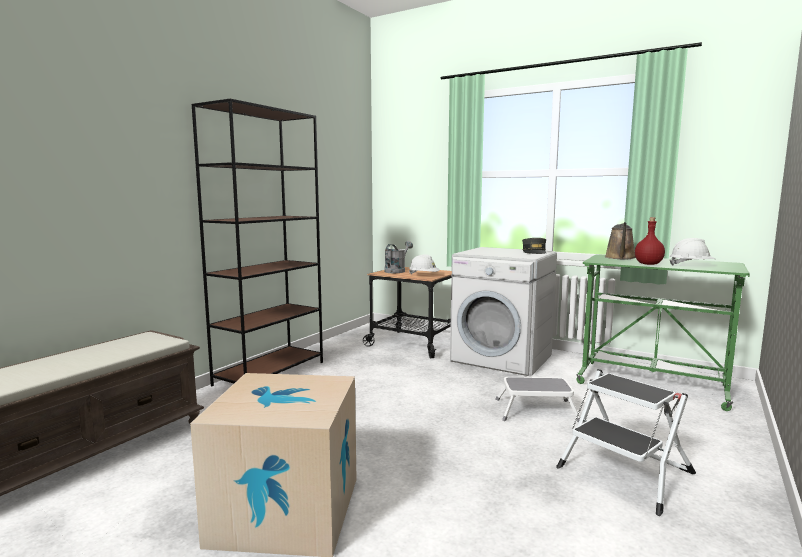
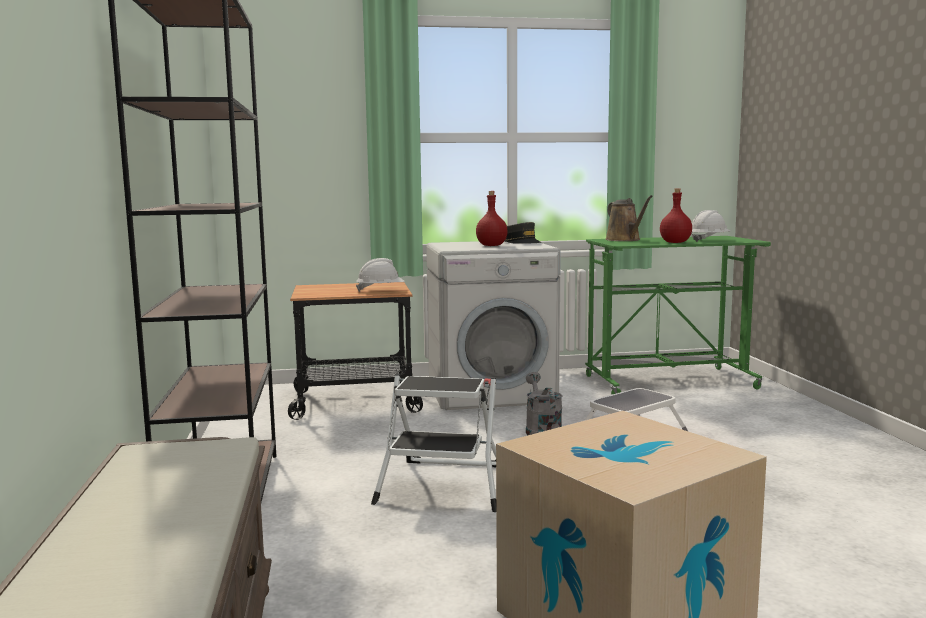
camera: 40 degrees left, 0 degrees up
grey watering can [384,241,413,273] -> grey watering can moved to [526,372,563,436]
step ladder [556,369,696,516] -> step ladder moved to [371,374,496,512]
none -> red bottle [476,191,508,246]

